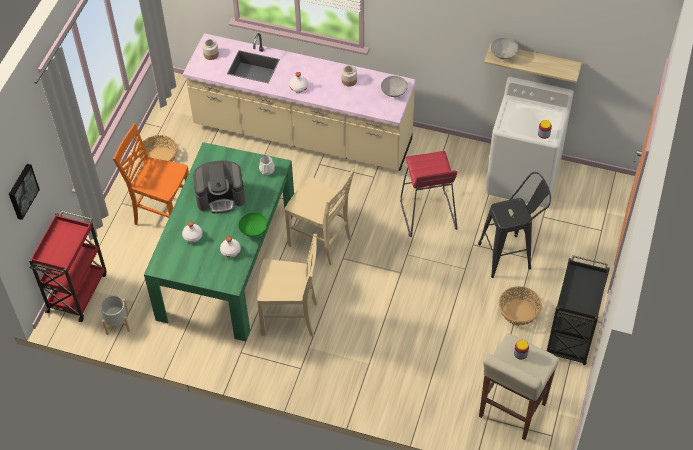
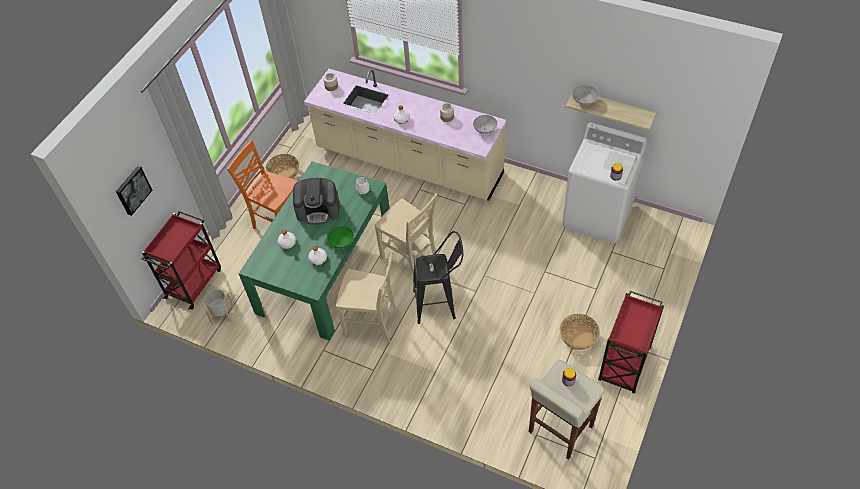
camera: 10 degrees right, 0 degrees up
red stool [400,151,458,237] -> none
black stool [478,172,551,278] -> black stool moved to [413,231,463,324]
black cart [547,255,610,365] -> red cart [598,291,664,393]

